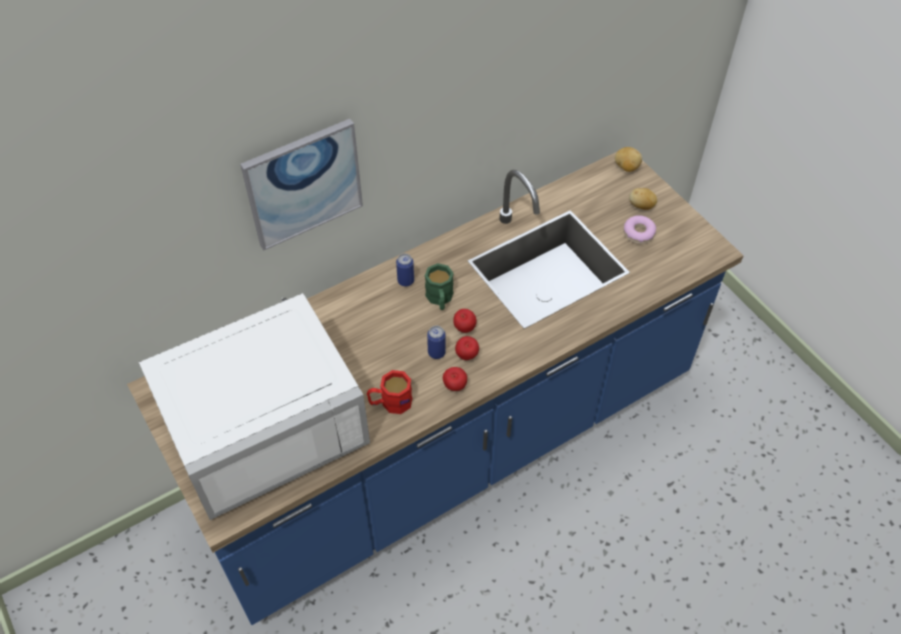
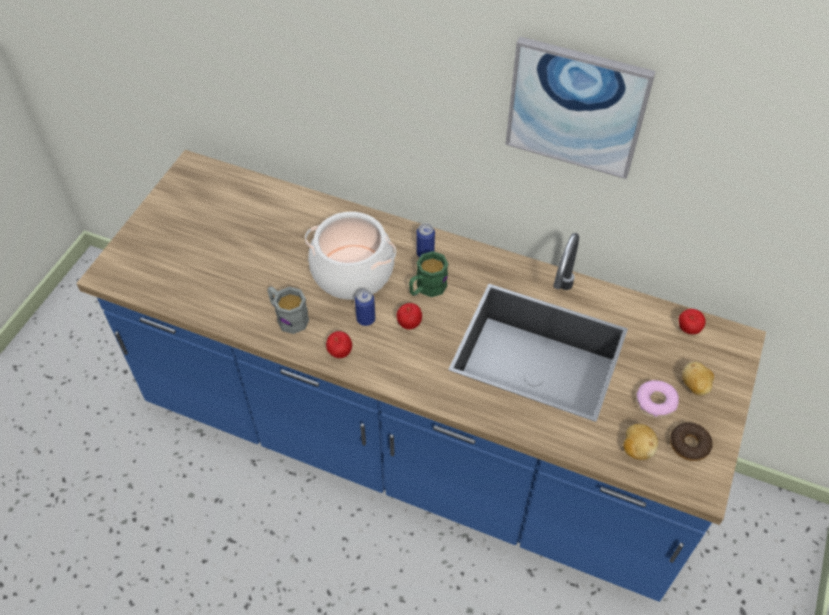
camera: 55 degrees right, 0 degrees up
white microwave [139,293,370,520] -> none
picture [240,119,363,250] -> picture moved to [505,37,656,179]
red mug [367,370,412,414] -> grey mug [268,286,309,334]
apple [455,336,479,360] -> apple moved to [679,309,706,334]
potato [615,147,642,172] -> potato moved to [623,424,658,460]
none -> cooking pot [305,212,396,299]
none -> donut [670,422,713,461]

